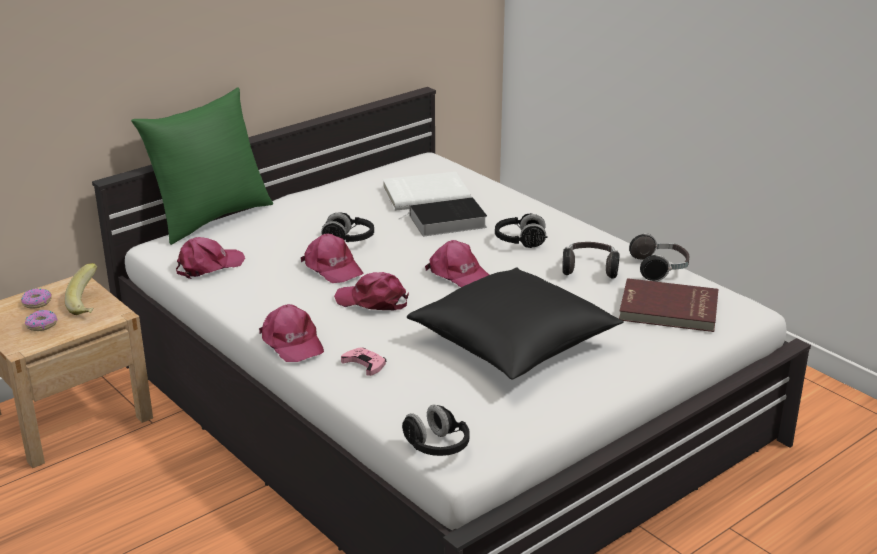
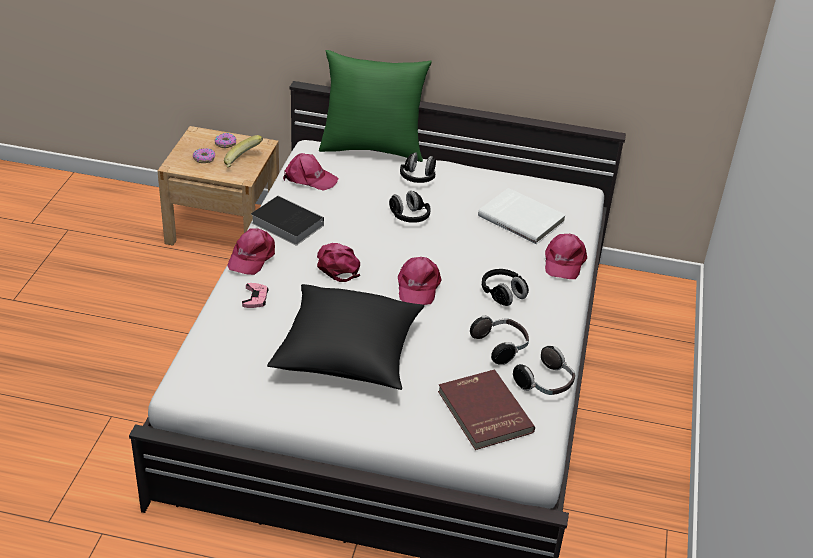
camera: 50 degrees right, 10 degrees up
pink cap [301,233,363,283] -> pink cap moved to [545,234,587,279]
book [398,197,487,236] -> book moved to [251,196,324,245]
black headphones [402,405,470,456] -> black headphones moved to [400,152,436,183]

